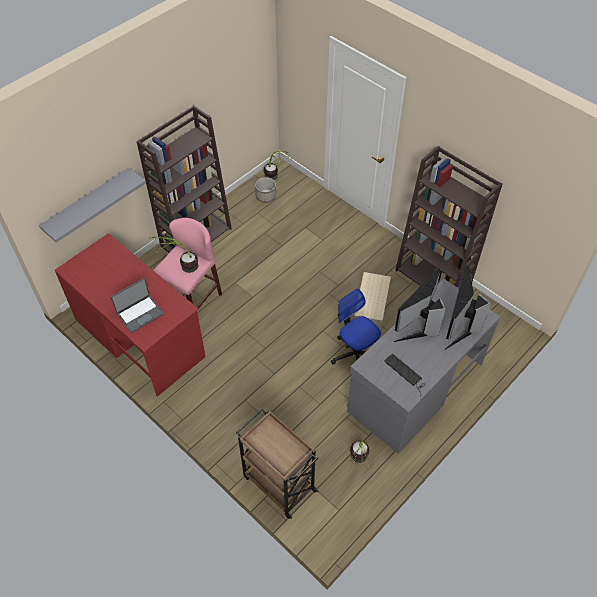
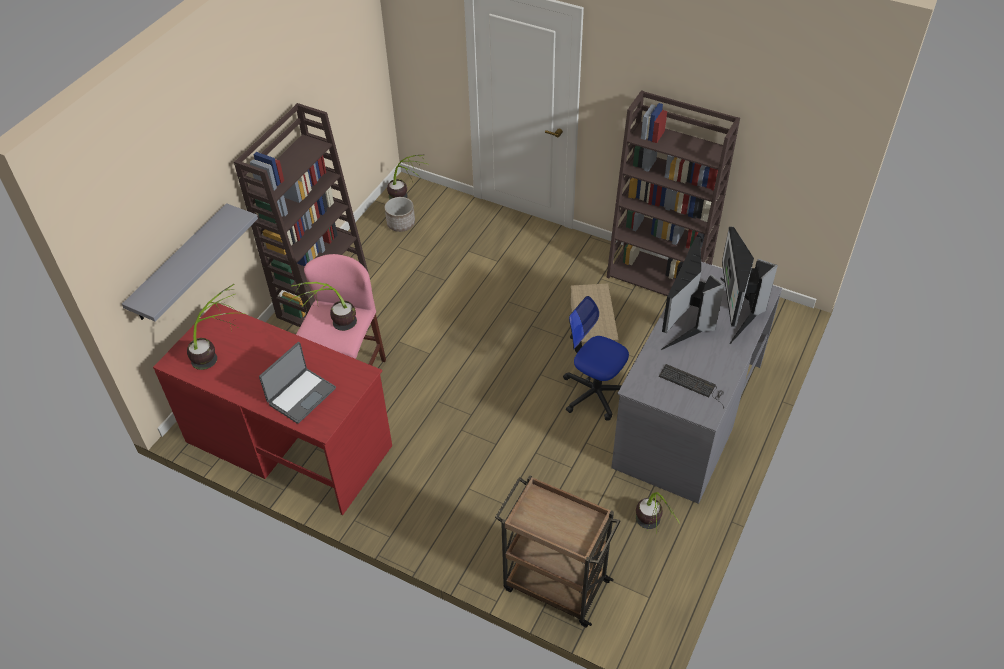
camera: 15 degrees left, 5 degrees down
none -> potted plant [187,284,244,370]

